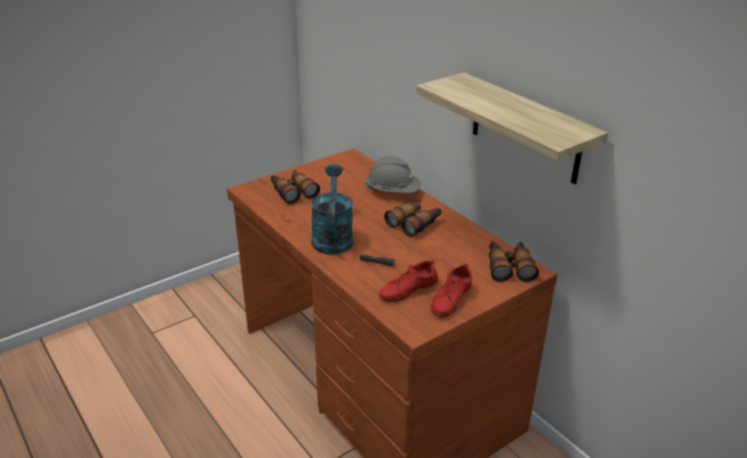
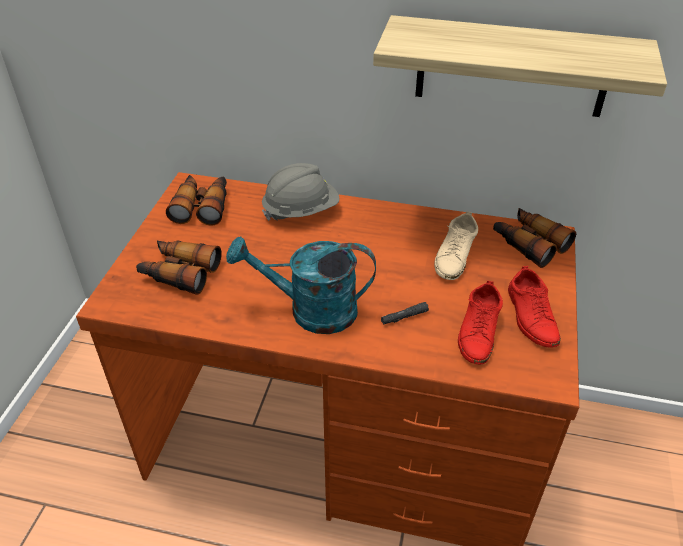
camera: 40 degrees left, 10 degrees up
turquoise watering can [311,164,353,255] -> turquoise watering can turned 45 degrees counterclockwise [226,236,376,334]
binoculars [384,200,442,237] -> binoculars moved to [166,175,227,226]
none -> beige shoe [434,211,478,280]

